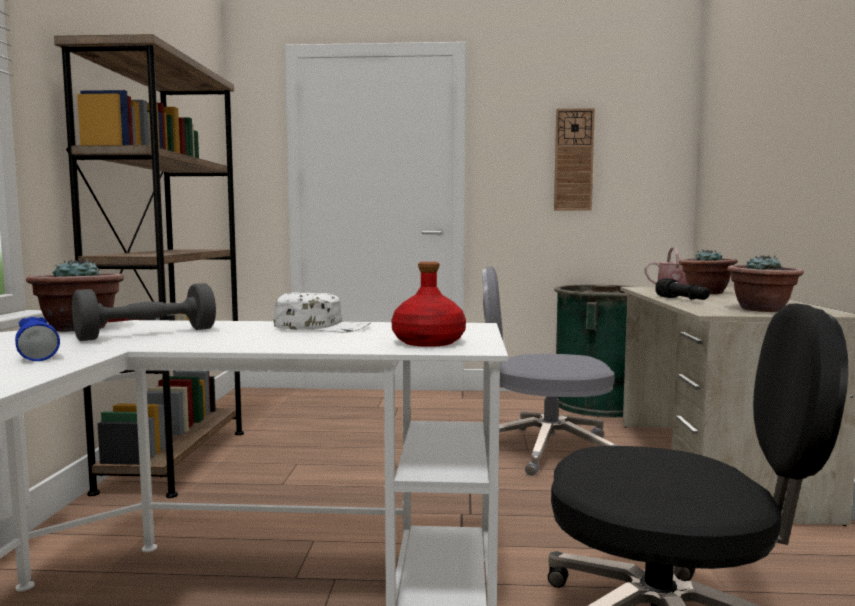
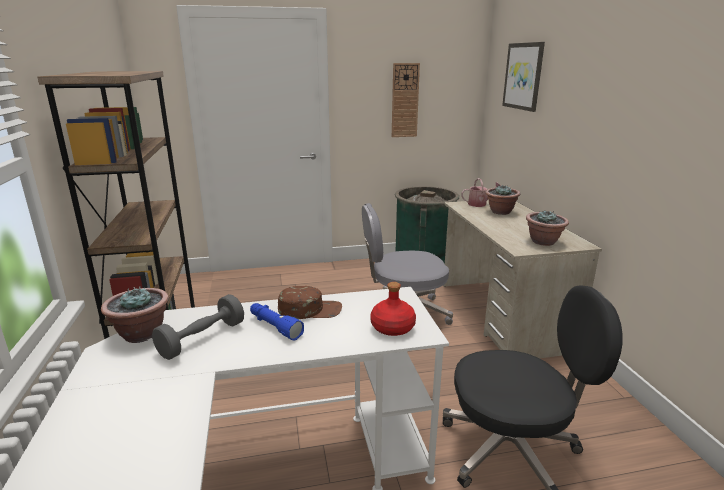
camera: 15 degrees left, 15 degrees up
blue flashlight [15,317,60,361] -> blue flashlight moved to [250,303,304,340]
white cap [274,292,371,333] -> brown cap [278,286,342,319]
black flashlight [655,278,710,300] -> none
none -> picture [502,42,545,112]

